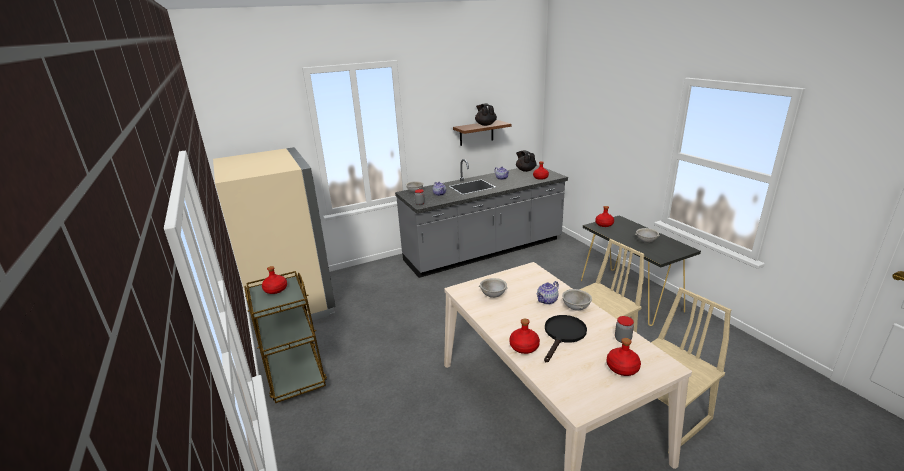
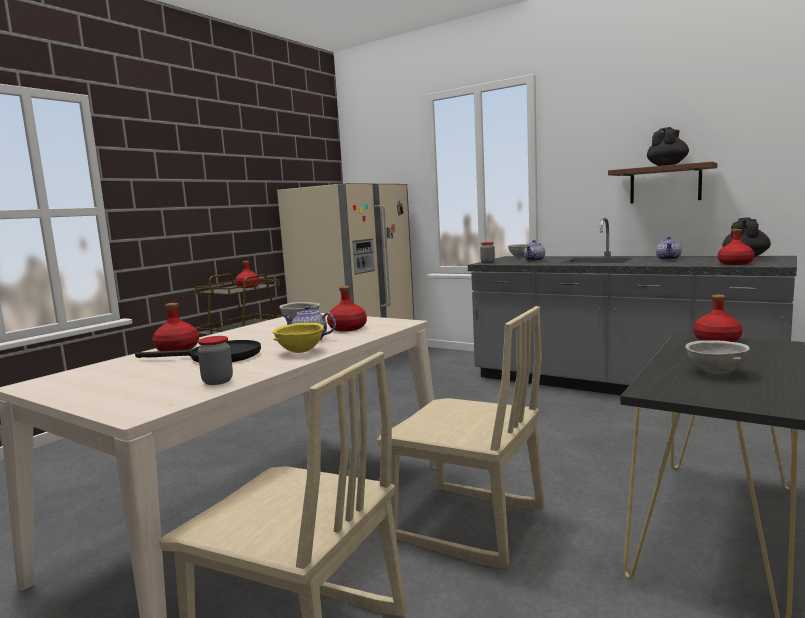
camera: 60 degrees right, 15 degrees down
grey bowl [562,289,592,310] -> yellow bowl [273,323,324,353]
red bottle [607,338,641,376] -> red bottle moved to [327,286,367,332]

